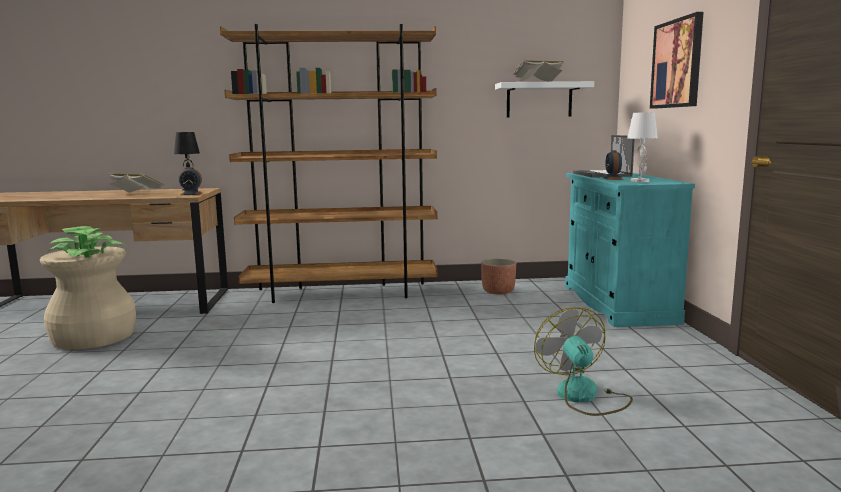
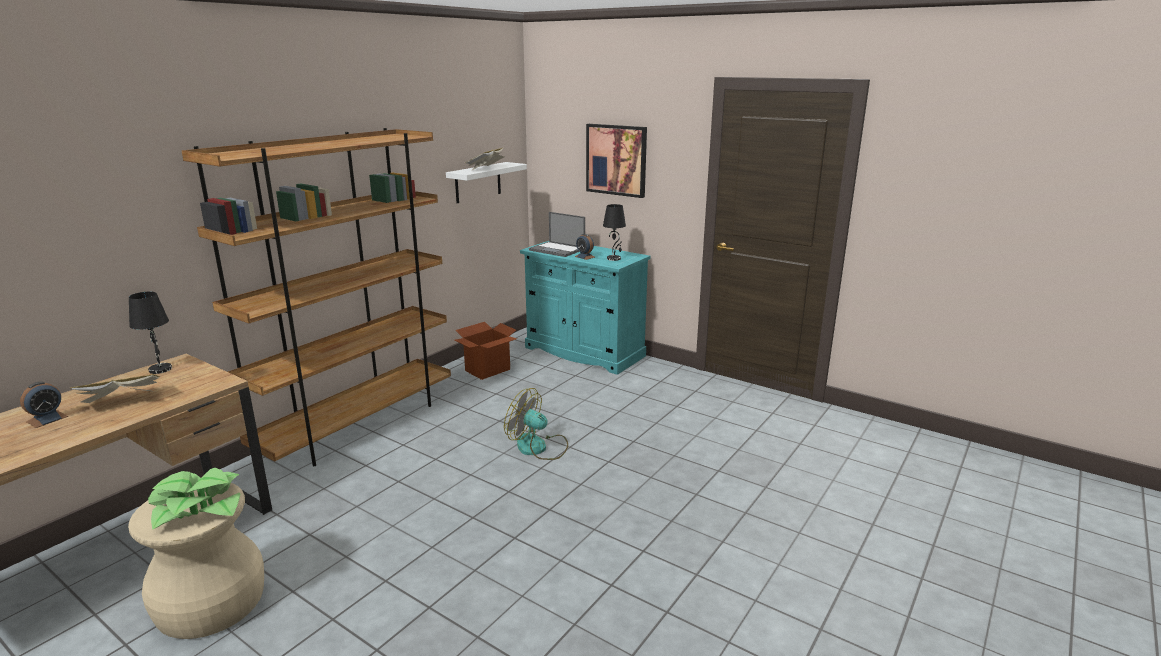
camera: 50 degrees left, 10 degrees up
alarm clock [178,167,202,195] -> alarm clock moved to [20,382,68,428]
planter [481,258,516,294] -> cardboard box [455,322,517,380]
fan [534,307,633,416] -> fan moved to [504,388,568,460]
white table lamp [627,112,658,182] -> black table lamp [603,204,626,261]

